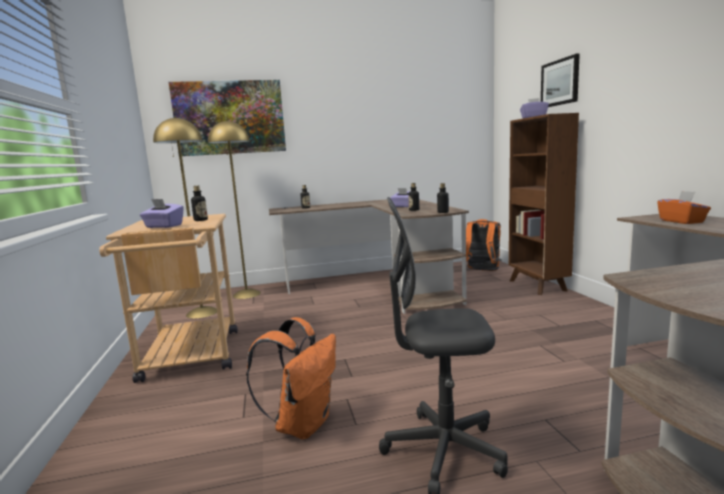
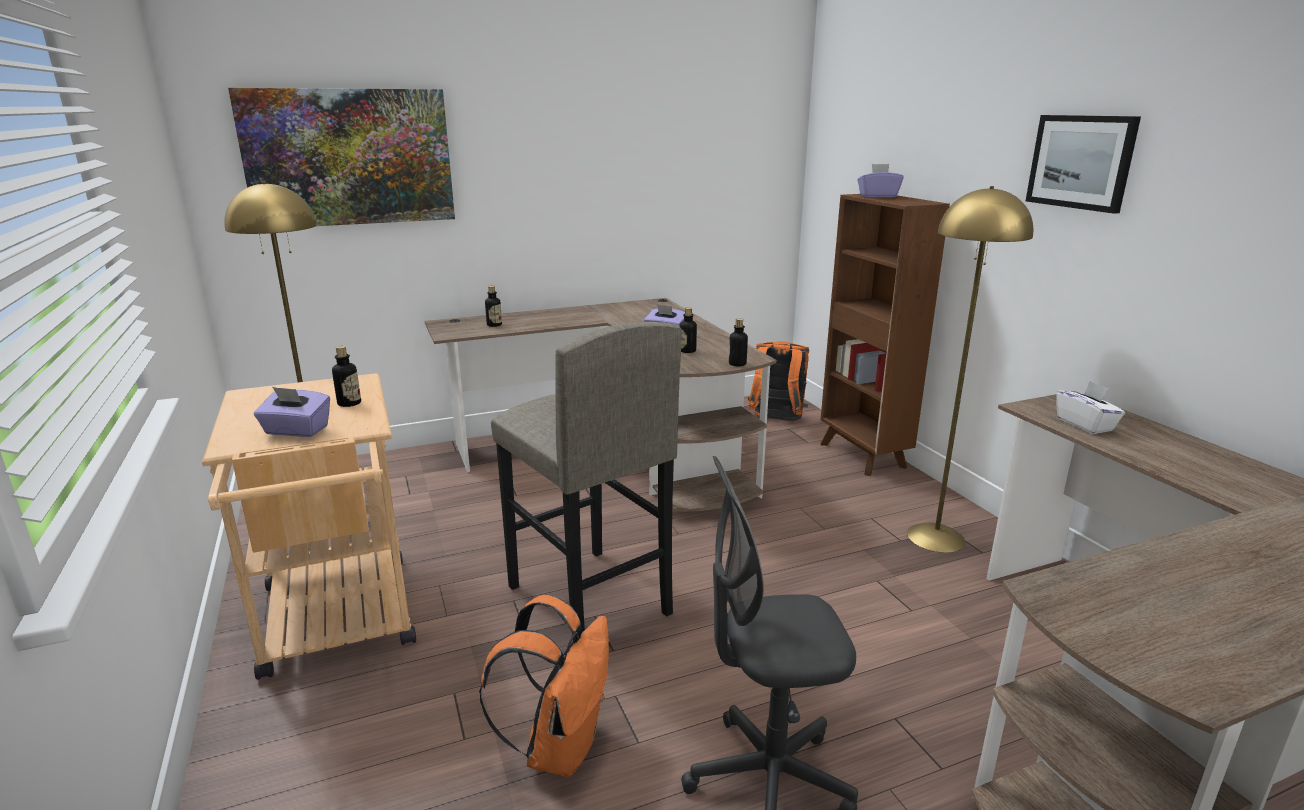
camera: 10 degrees left, 10 degrees up
yellow floor lamp [208,120,261,299] -> yellow floor lamp moved to [907,186,1033,553]
picture [541,54,580,107] -> picture moved to [1026,115,1141,214]
orange tissue box [657,191,711,224] -> white tissue box [1056,381,1125,434]
none -> grey stool [491,322,682,641]

